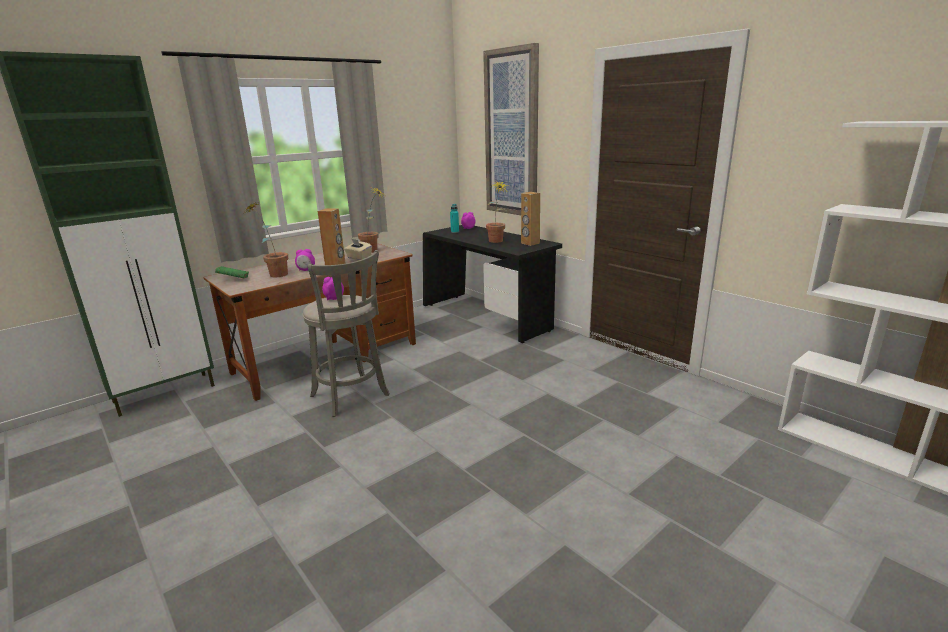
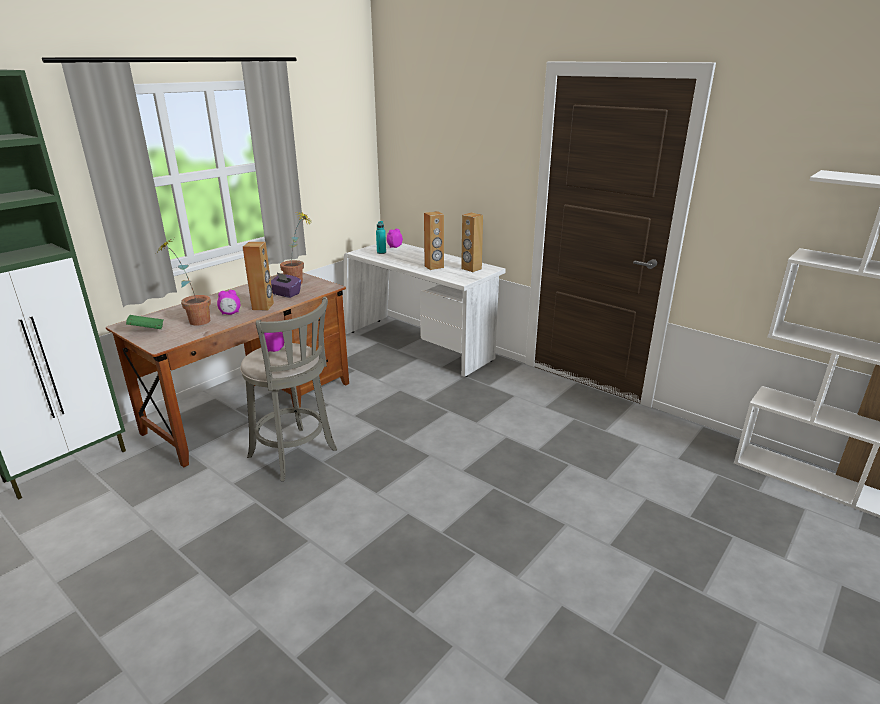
camera: 10 degrees left, 5 degrees up
beige tissue box [344,239,372,260] -> purple tissue box [271,273,301,298]
black desk [423,225,562,343] -> white desk [344,241,506,377]
picture [483,43,539,215] -> none
potted plant [486,180,509,243] -> brown speaker [424,211,444,270]

